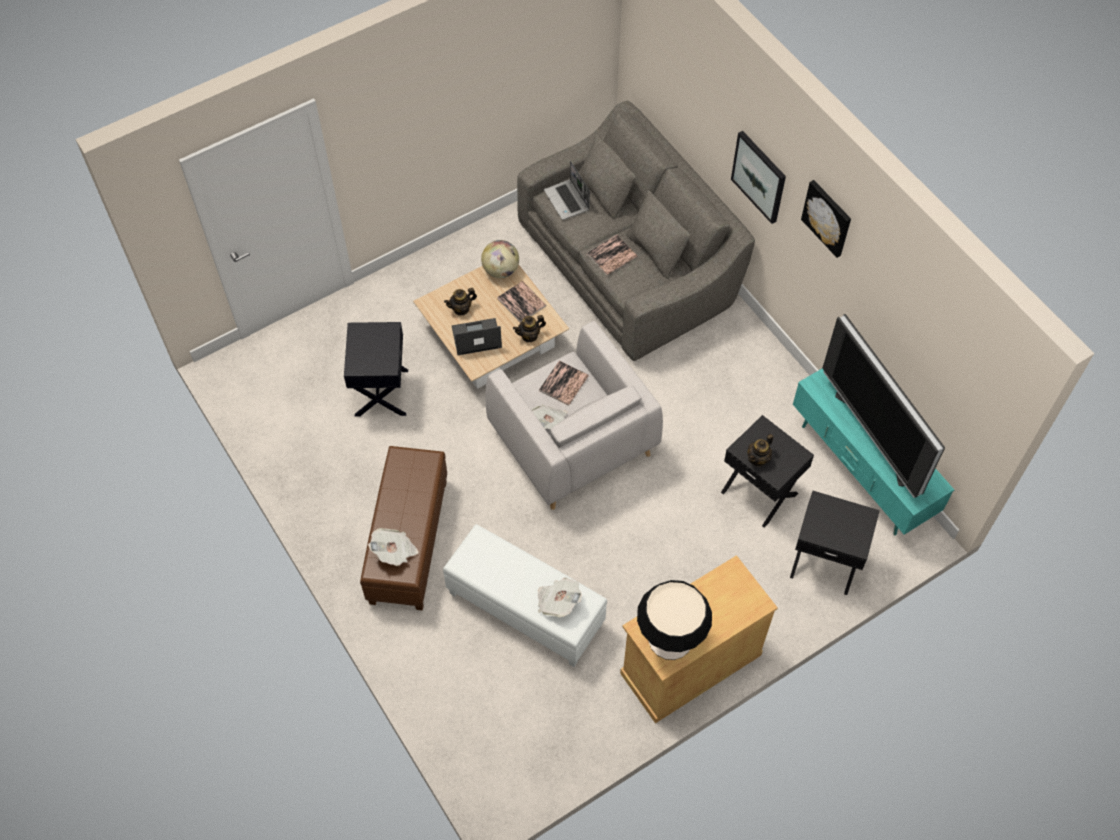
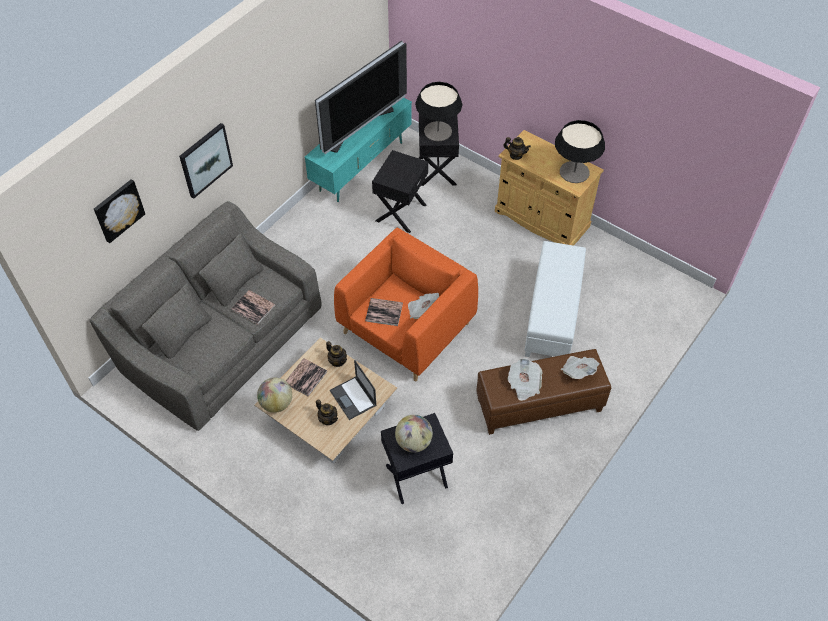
camera: 110 degrees left, 5 degrees down
grey armchair [485,321,663,510] -> orange armchair [334,227,478,381]
newspaper [538,578,582,617] -> newspaper moved to [507,358,543,401]
laptop [544,161,590,220] -> none
teapot [748,434,773,467] -> teapot moved to [503,137,531,160]
picture [801,180,851,258] -> picture moved to [94,179,145,243]
none -> globe [395,415,433,453]
none -> table lamp [415,82,462,141]

